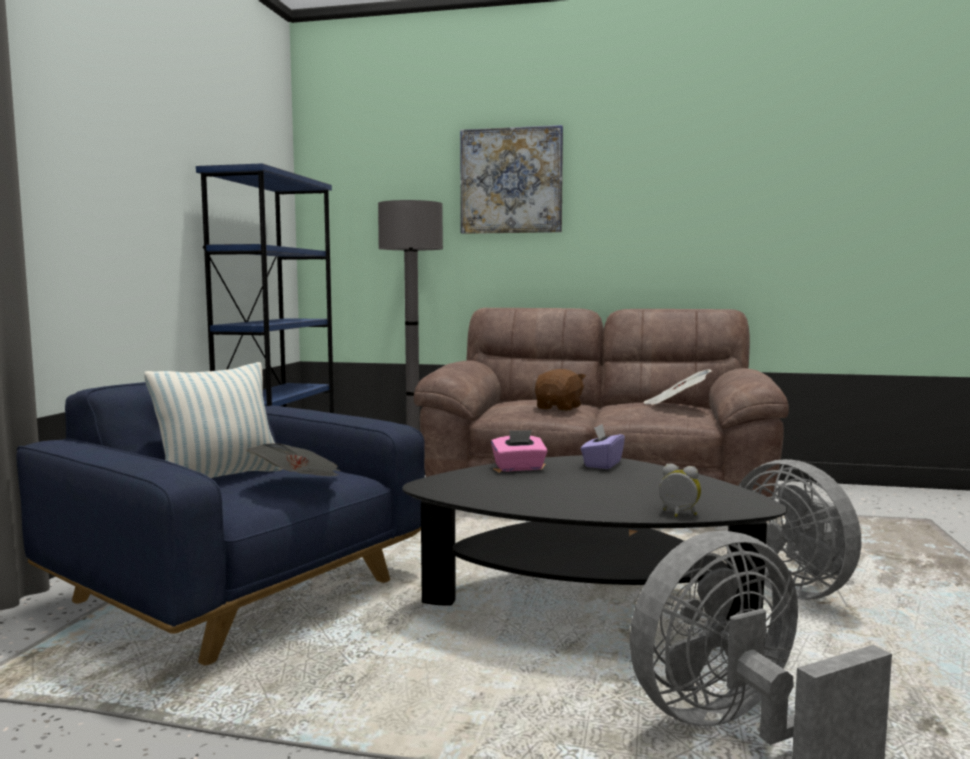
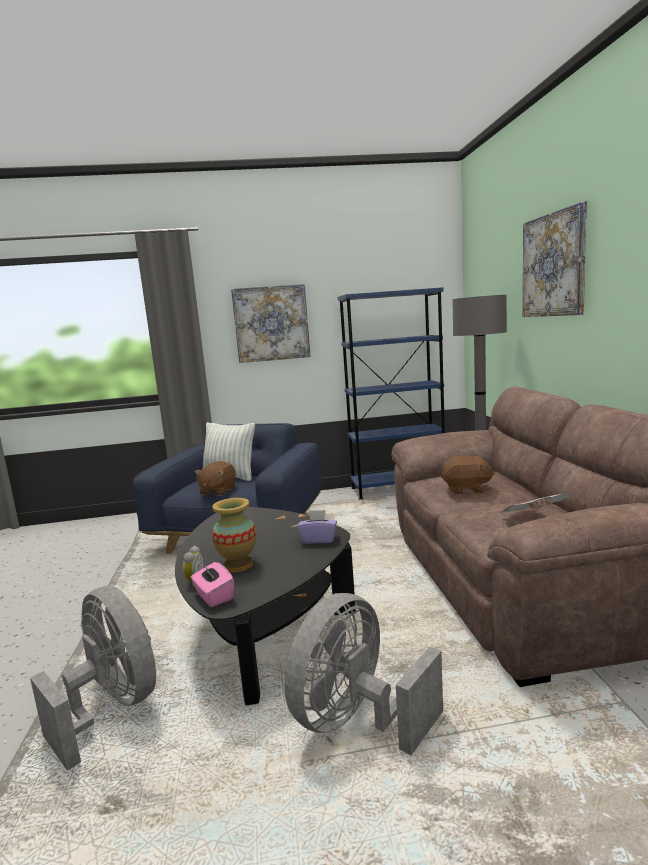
camera: 70 degrees right, 5 degrees up
newspaper [247,443,340,476] -> brown plush toy [194,461,235,496]
pink tissue box [491,430,548,471] -> pink tissue box moved to [191,562,234,607]
none -> vase [212,498,256,572]
none -> picture [231,284,311,363]

